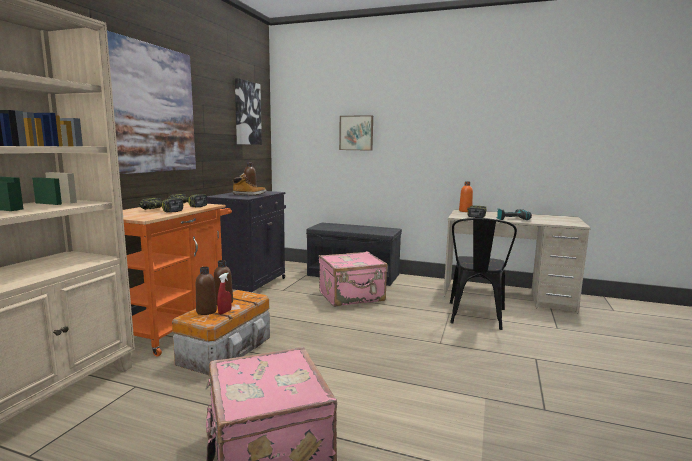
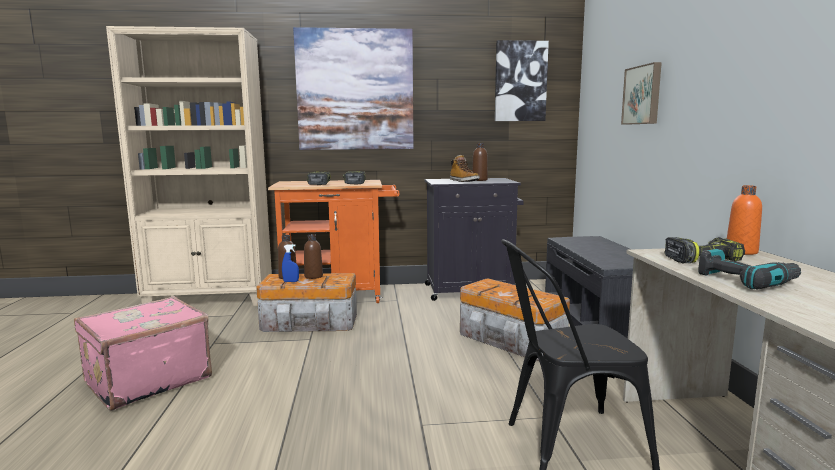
camera: 65 degrees right, 0 degrees up
red spray bottle [217,273,232,314] -> blue spray bottle [282,244,299,282]
pink suitcase [319,251,388,307] -> storage box [460,278,570,361]

